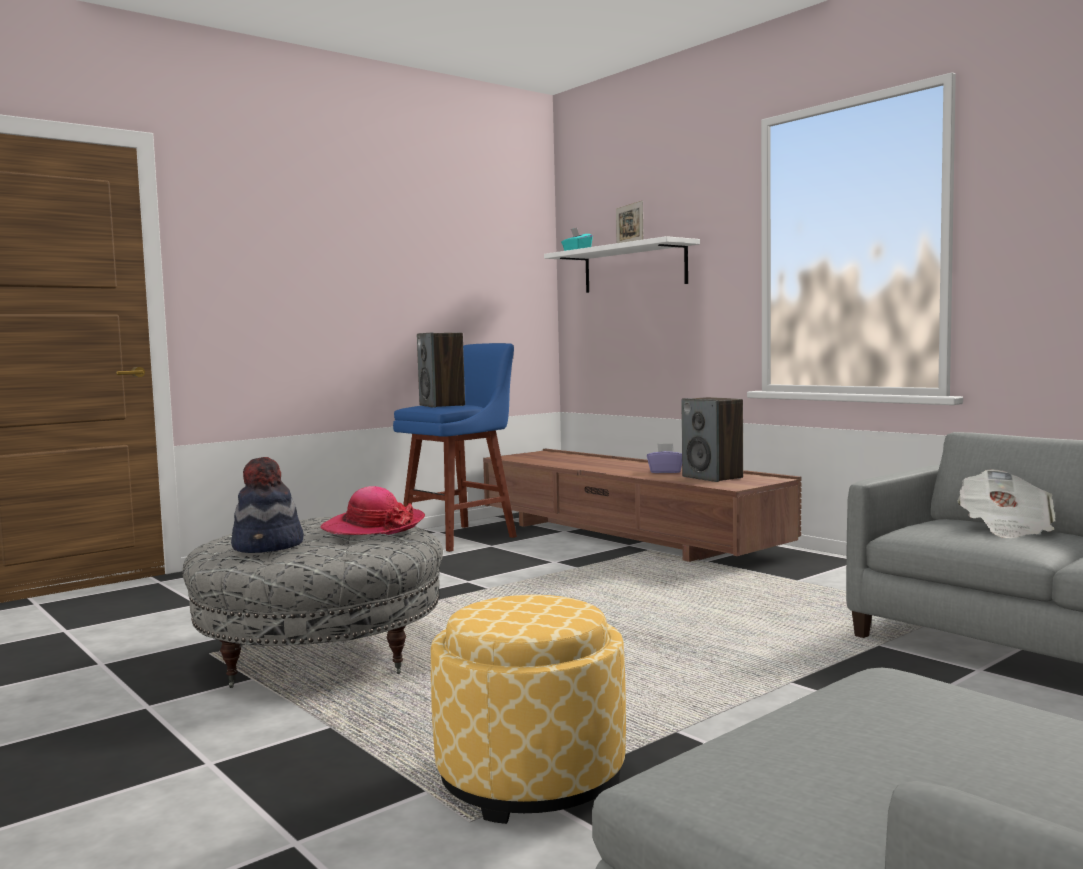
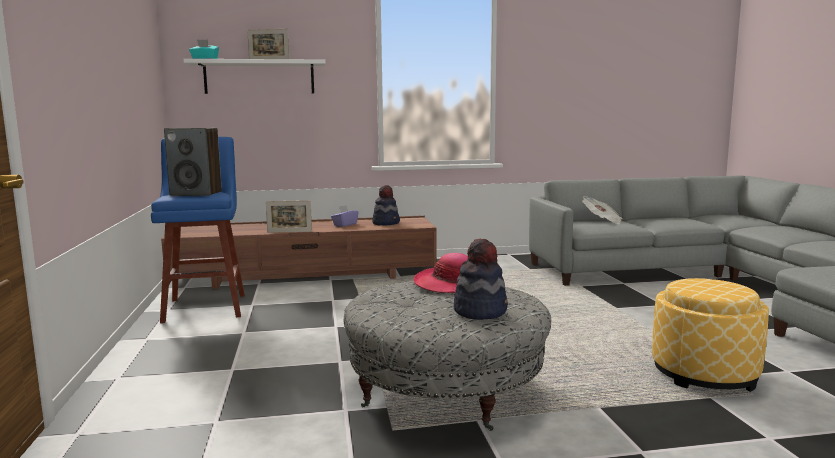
camera: 60 degrees left, 5 degrees up
speaker [682,397,743,482] -> hat [372,185,400,225]
none -> picture frame [266,200,312,233]

